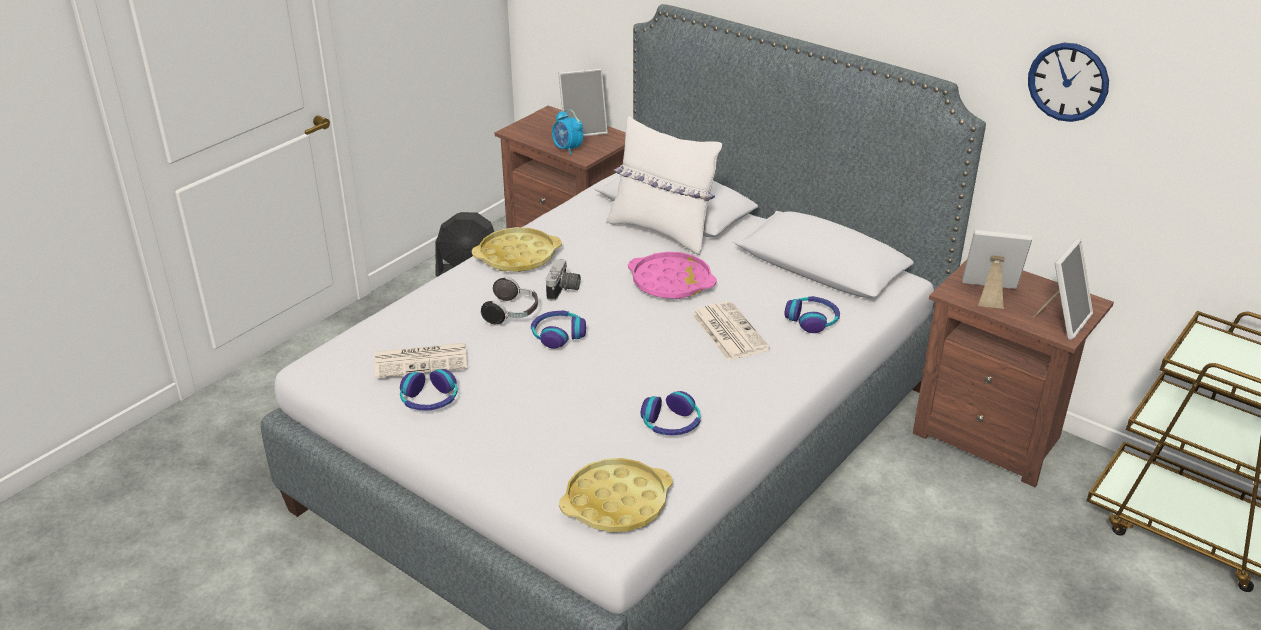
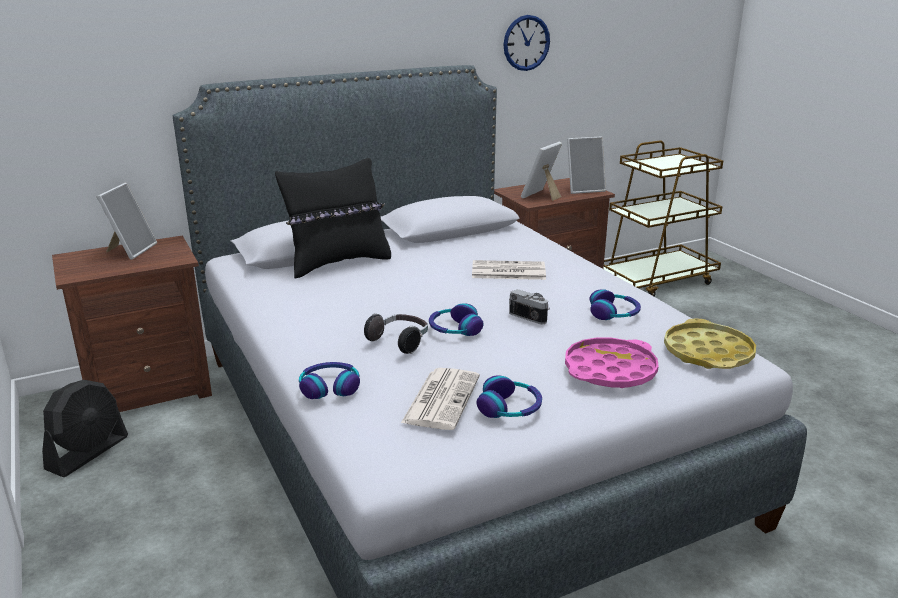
camera: 65 degrees left, 10 degrees down
yellow tray [472,227,562,272] -> none
camera [546,259,581,301] -> camera moved to [509,289,550,325]
alarm clock [552,109,583,155] -> none
white pillow [606,116,722,255] -> black pillow [275,158,391,279]
pink tray [628,252,717,299] -> pink tray moved to [565,338,659,388]
headphones [784,296,840,333] -> headphones moved to [299,362,360,399]
picture frame [1033,239,1093,340] -> picture frame turned 105 degrees clockwise [567,136,606,194]

